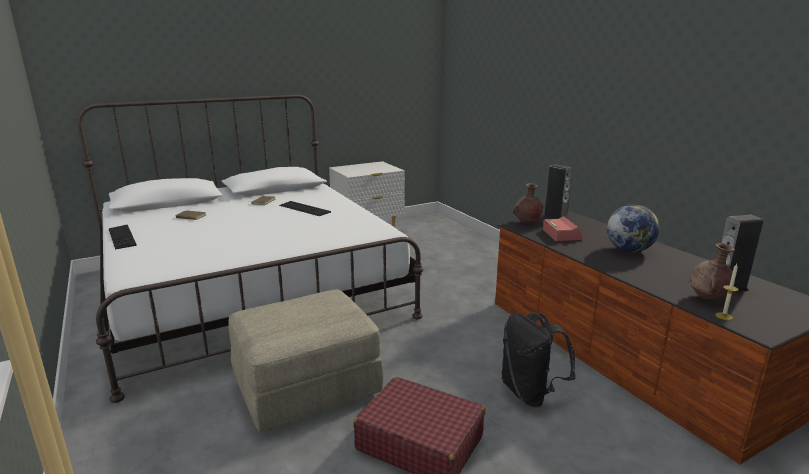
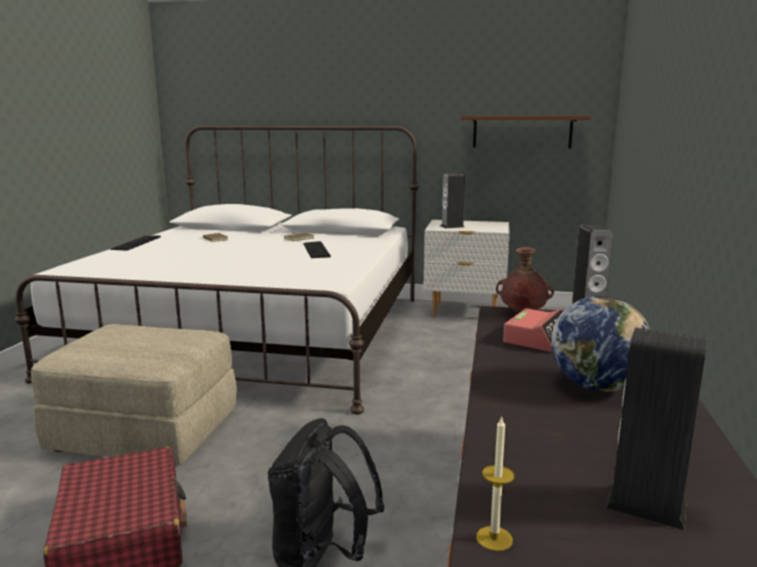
camera: 40 degrees right, 5 degrees down
brown vase [689,243,735,299] -> none
none -> speaker [441,173,465,228]
none -> brown shelf [460,116,591,148]

